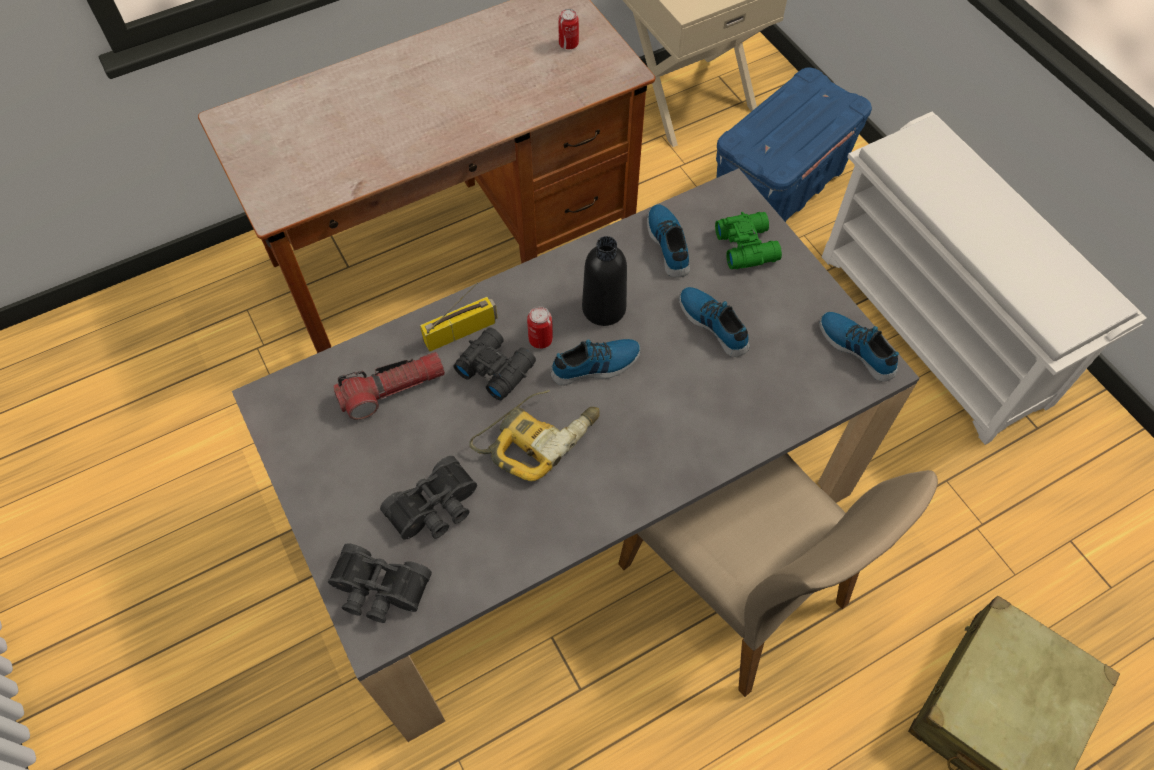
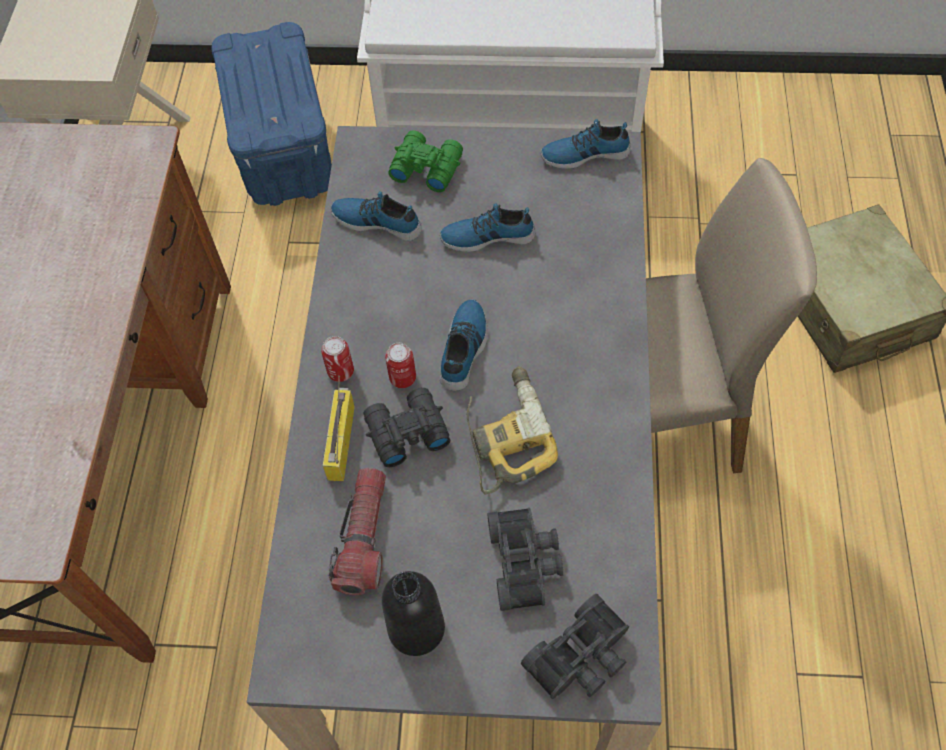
camera: 55 degrees left, 0 degrees up
can [558,9,579,50] -> can moved to [321,336,354,382]
black bottle [582,236,627,326] -> black bottle moved to [382,571,445,656]

